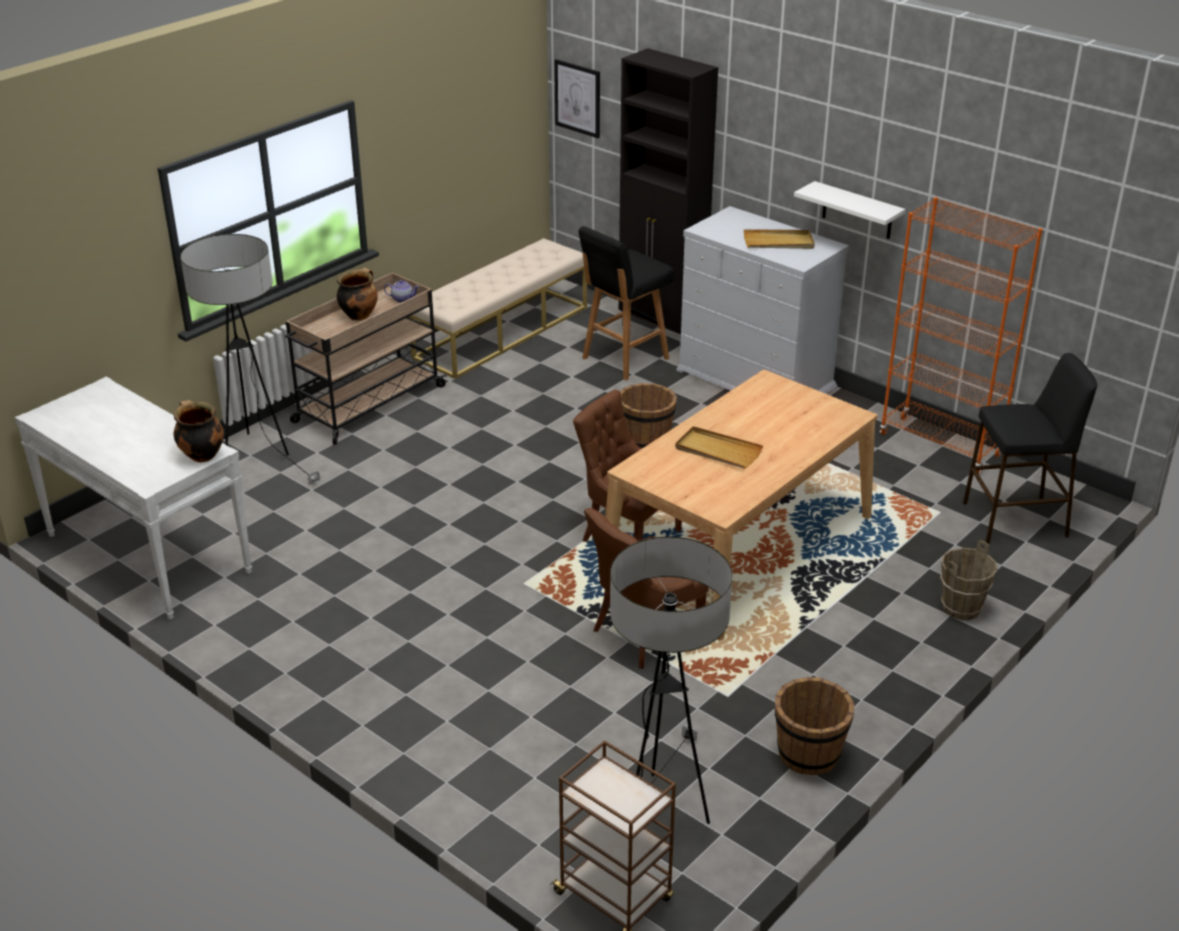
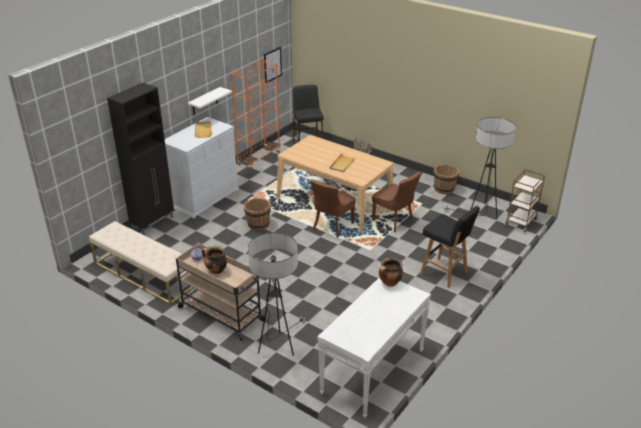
camera: 95 degrees left, 0 degrees up
picture [555,59,600,138] -> picture moved to [264,47,282,83]
black stool [578,226,674,380] -> black stool moved to [420,206,480,288]

